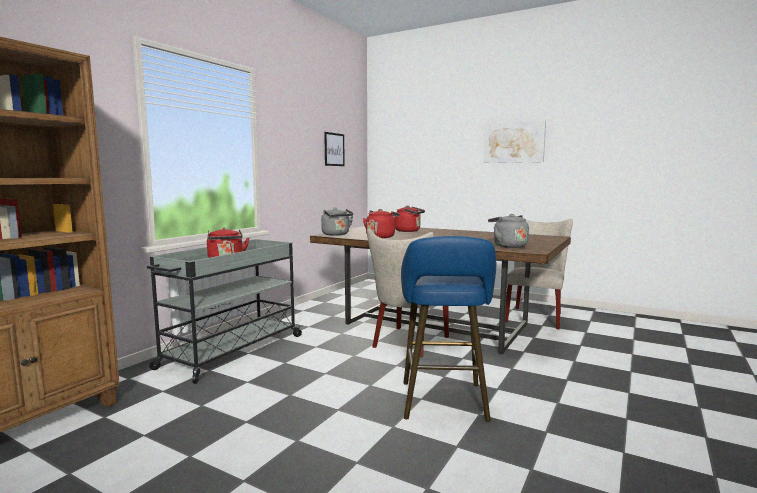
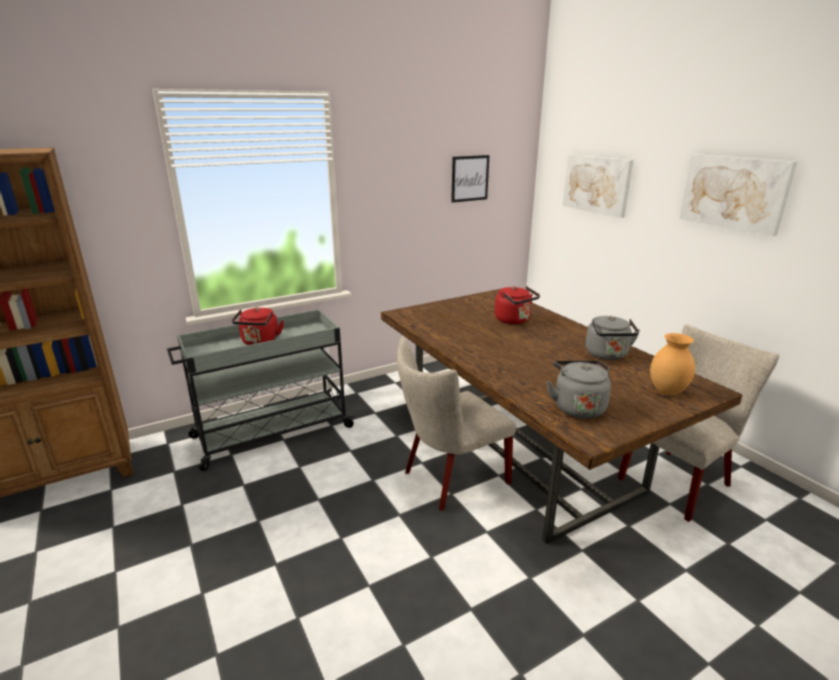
camera: 30 degrees right, 15 degrees up
grey kettle [321,208,353,236] -> grey kettle moved to [586,316,640,360]
red kettle [363,209,400,238] -> none
blue stool [401,236,496,422] -> none
none -> picture [563,155,633,218]
none -> brown vase [650,333,695,395]

